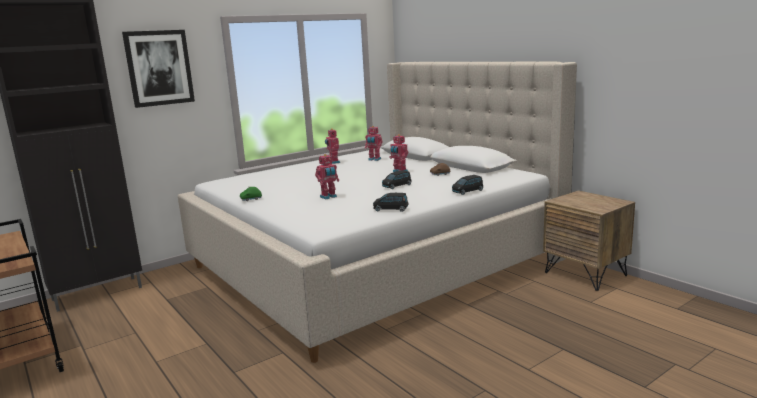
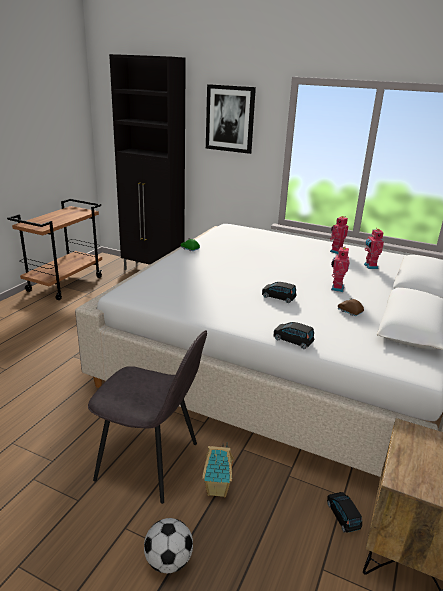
camera: 60 degrees right, 10 degrees up
toy robot [315,154,339,200] -> none
black toy car [373,193,408,212] -> black toy car moved to [327,492,362,533]
none -> grey chair [88,330,207,504]
none -> football [144,518,193,573]
none -> toy house [202,442,234,498]

